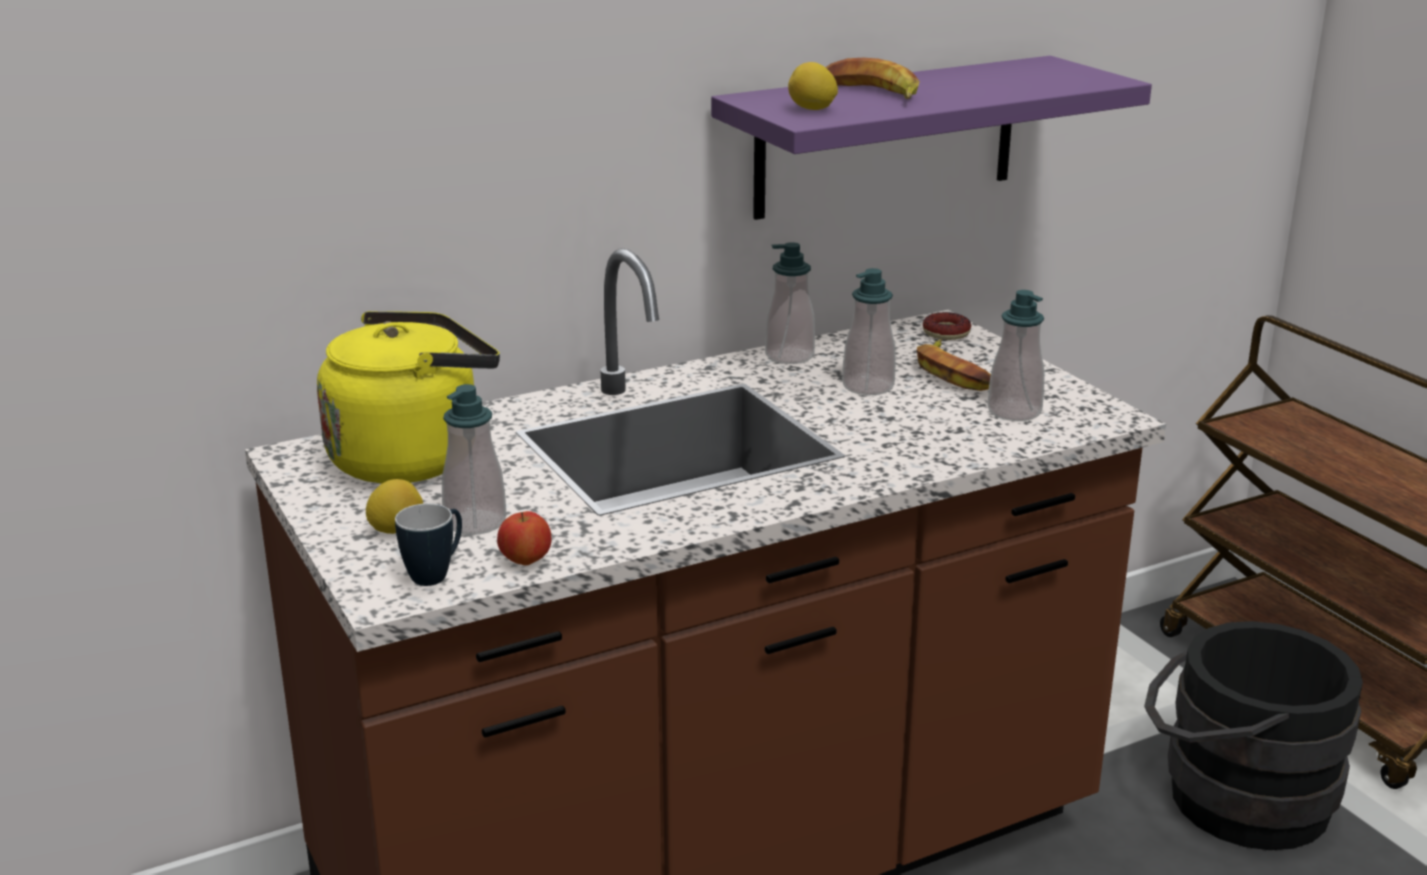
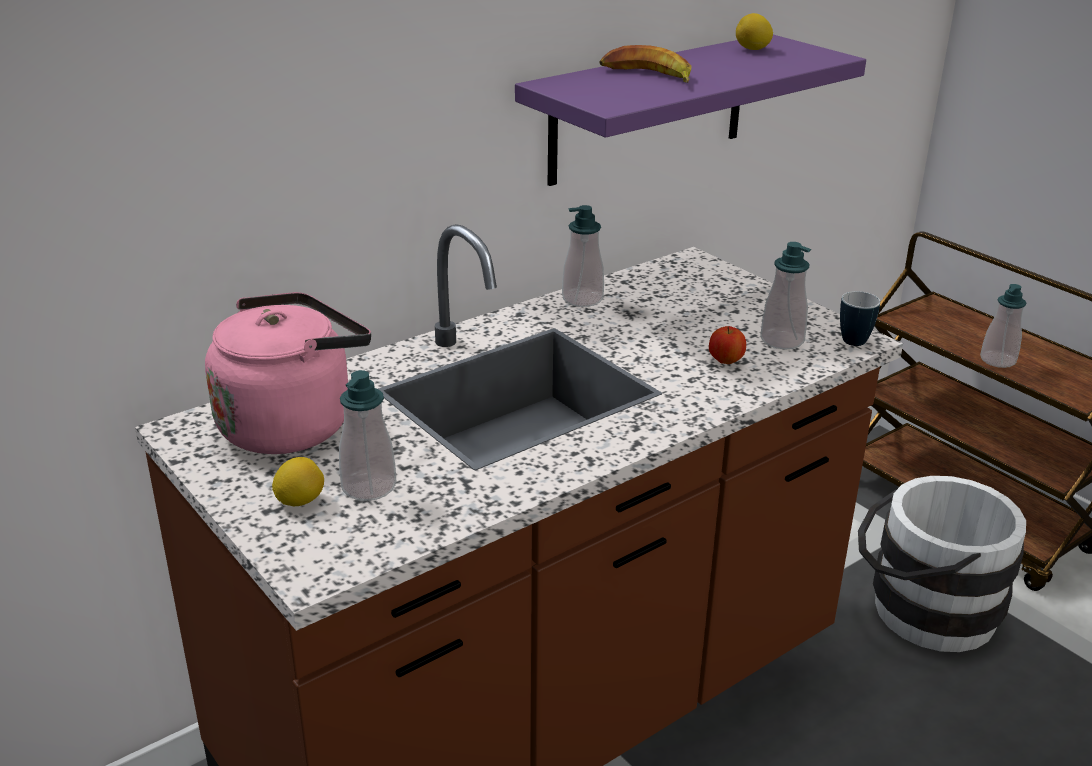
camera: 10 degrees left, 5 degrees up
yellow kettle [317,311,500,484] -> pink kettle [205,292,371,454]
mug [395,503,462,586] -> mug moved to [840,291,880,346]
apple [497,511,552,566] -> apple moved to [709,326,746,364]
lemon [788,62,838,110] -> lemon moved to [736,13,773,50]
soap dispenser [842,268,896,395] -> soap dispenser moved to [980,284,1026,368]
banana [917,339,991,391] -> none
donut [923,312,971,340] -> none
black bucket [1144,621,1363,850] -> white bucket [858,476,1026,652]

